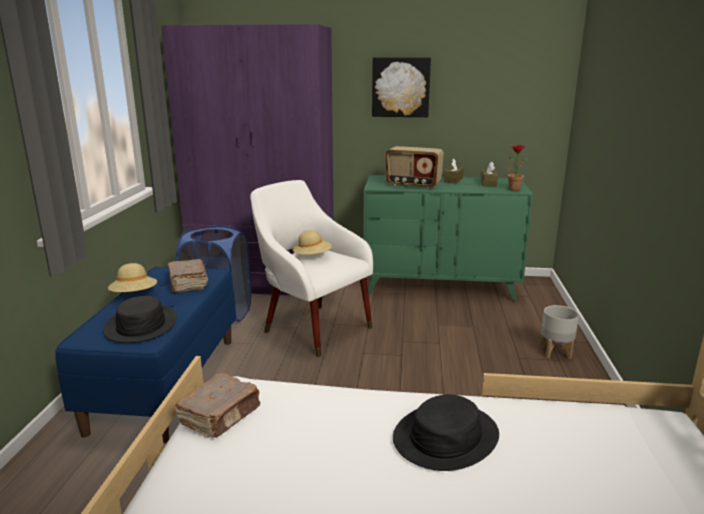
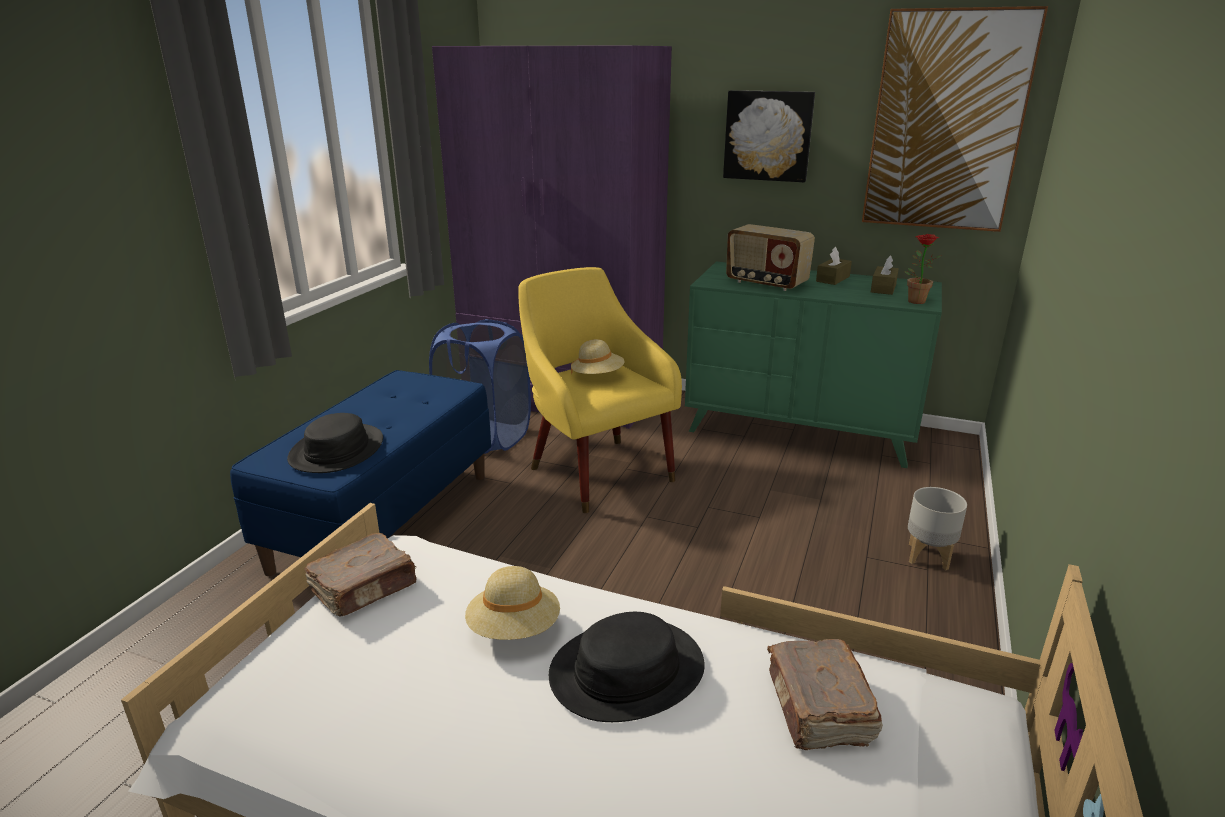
camera: 15 degrees right, 5 degrees up
beige hat [108,263,157,292] -> beige hat moved to [465,566,560,640]
brown book [167,259,208,293] -> brown book moved to [767,639,883,750]
white armchair [250,180,373,357] -> yellow armchair [518,267,682,513]
none -> picture [862,6,1048,232]

